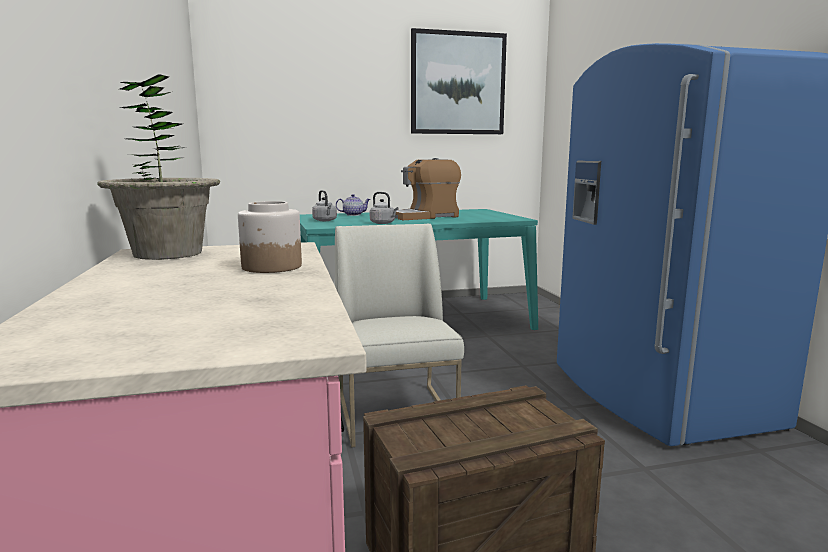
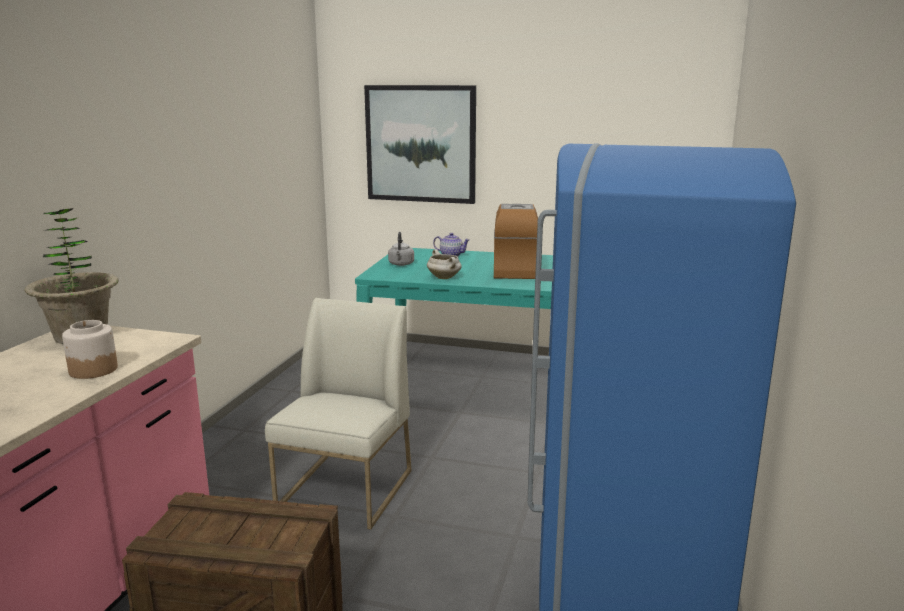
camera: 30 degrees right, 5 degrees up
grey kettle [370,192,399,224] -> white cooking pot [427,249,462,279]
coffee machine [395,158,461,220] -> coffee machine turned 90 degrees clockwise [494,204,538,279]
picture [411,28,507,134] -> picture moved to [364,85,476,204]

